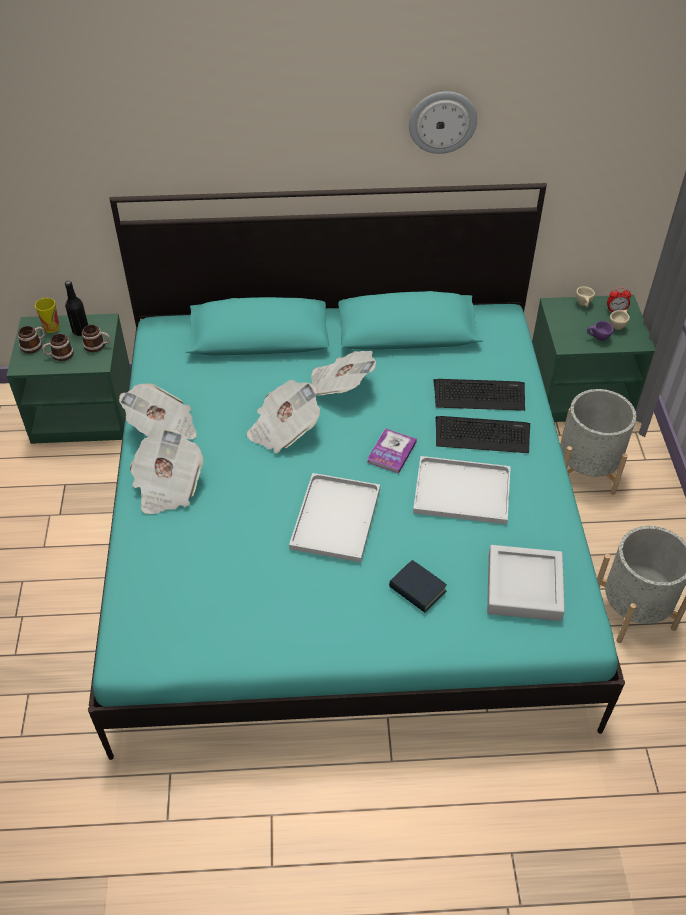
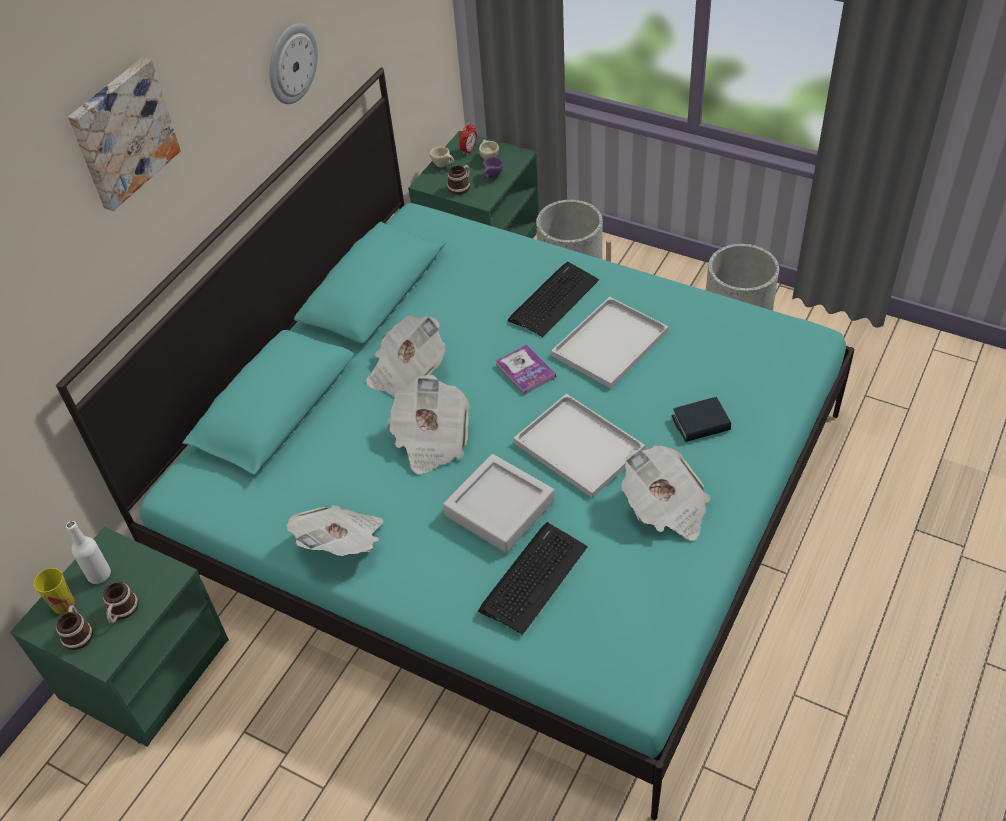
camera: 55 degrees left, 0 degrees up
black bottle [65,281,88,336] -> white bottle [66,521,111,584]
mug [82,325,111,352] -> mug moved to [447,165,470,195]
newspaper [130,429,203,514] -> newspaper moved to [621,445,710,541]
keyboard [433,379,525,411] -> keyboard moved to [478,522,588,635]
grey tray [487,545,565,621] -> grey tray moved to [443,454,555,553]
none -> picture [68,58,181,211]

